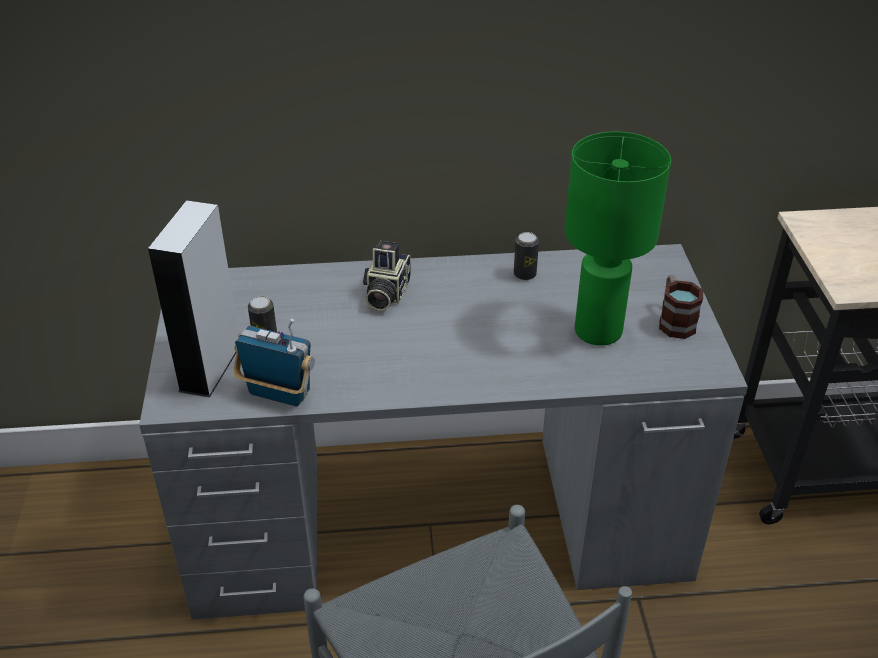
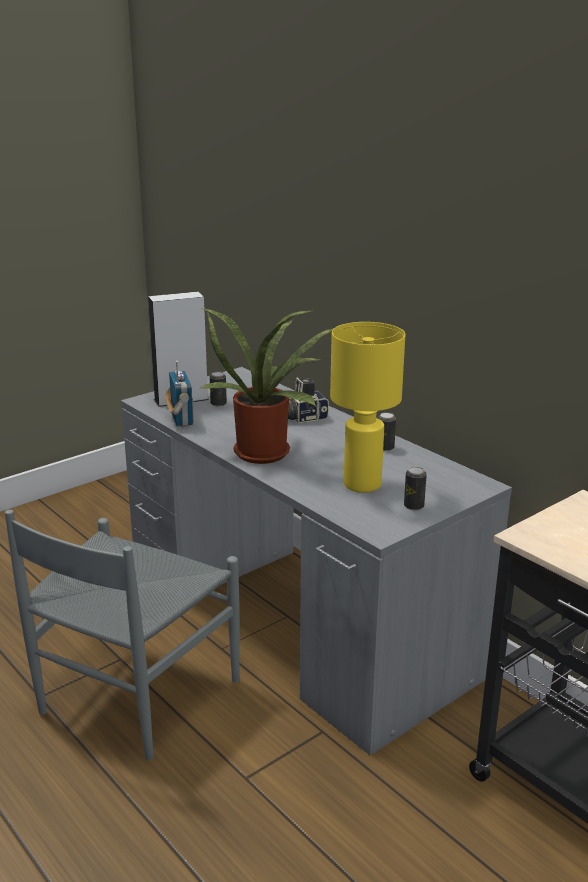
camera: 55 degrees right, 15 degrees down
green table lamp [565,131,671,346] -> yellow table lamp [330,322,405,493]
mug [659,275,703,339] -> can [404,467,427,510]
none -> potted plant [200,308,334,464]

